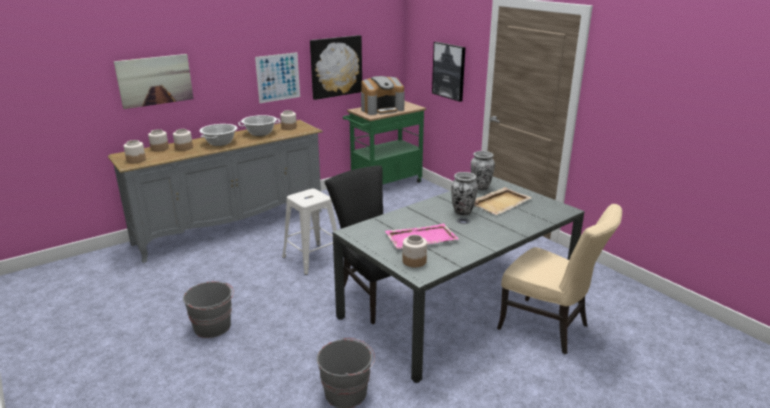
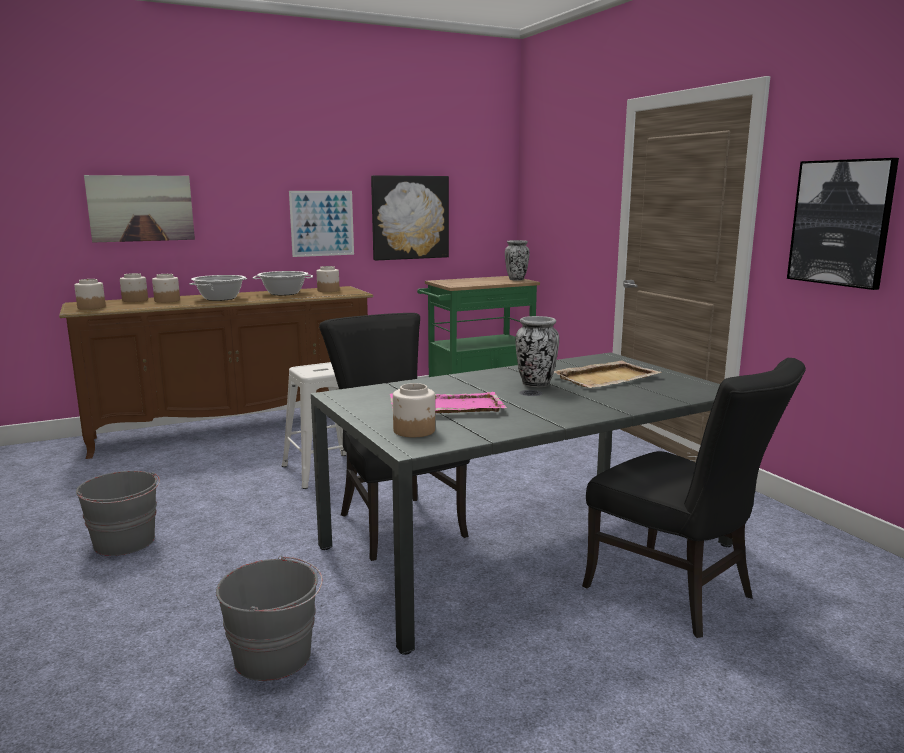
camera: 10 degrees right, 10 degrees down
grey cabinet [108,120,323,263] -> brown cabinet [59,286,374,459]
coffee machine [361,76,405,115] -> none
picture [432,42,465,102] -> picture moved to [787,158,899,290]
vase [471,151,495,191] -> vase moved to [505,240,530,281]
beige chair [497,204,622,354] -> black chair [582,358,806,638]

